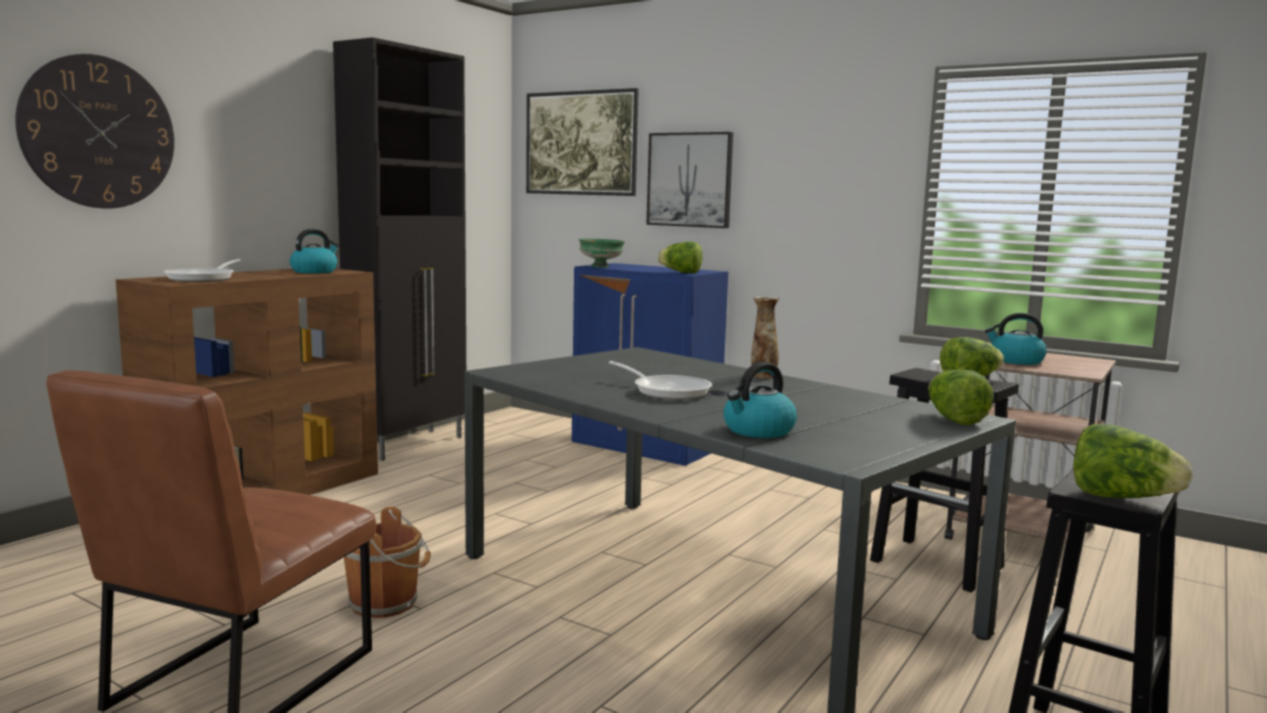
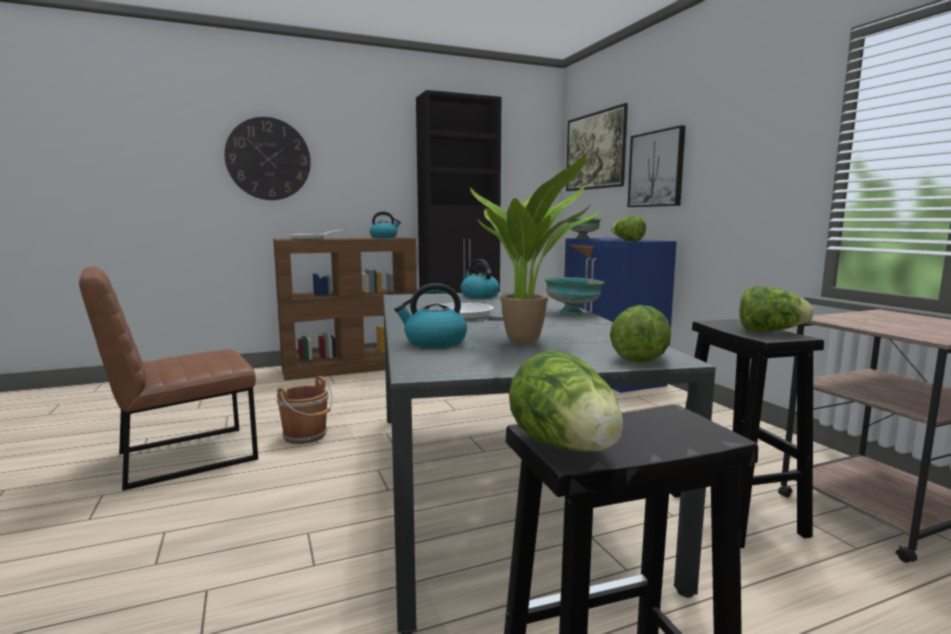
camera: 35 degrees right, 0 degrees up
vase [751,296,779,378] -> turquoise bowl [544,277,604,315]
kettle [985,313,1047,365] -> kettle moved to [461,259,499,298]
none -> potted plant [470,154,601,343]

